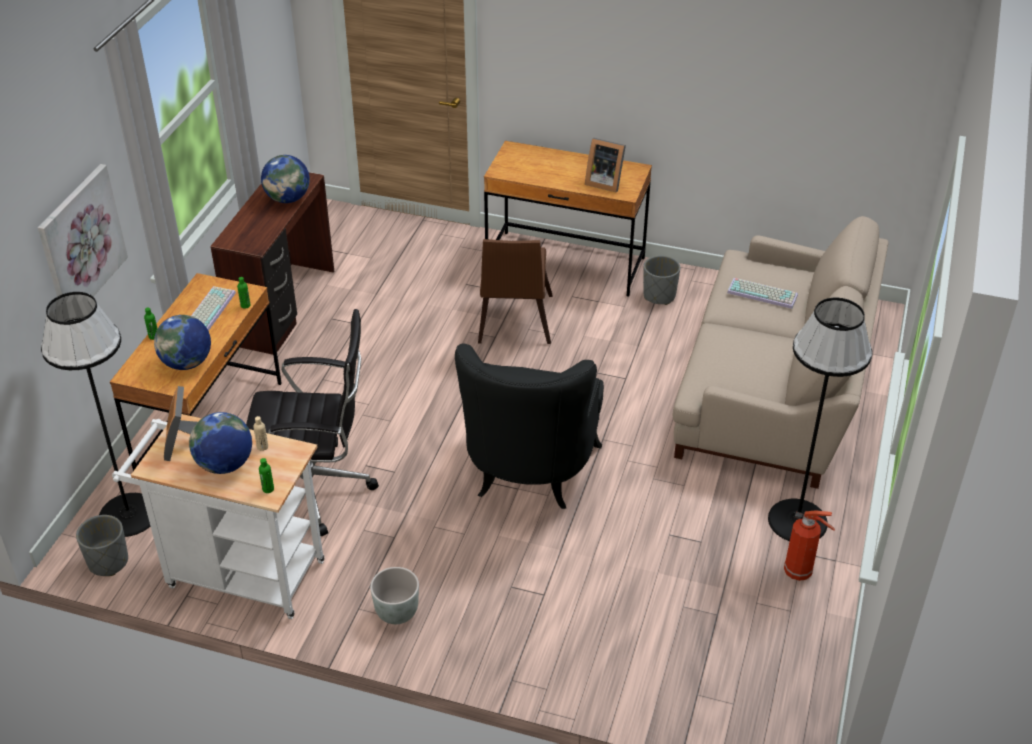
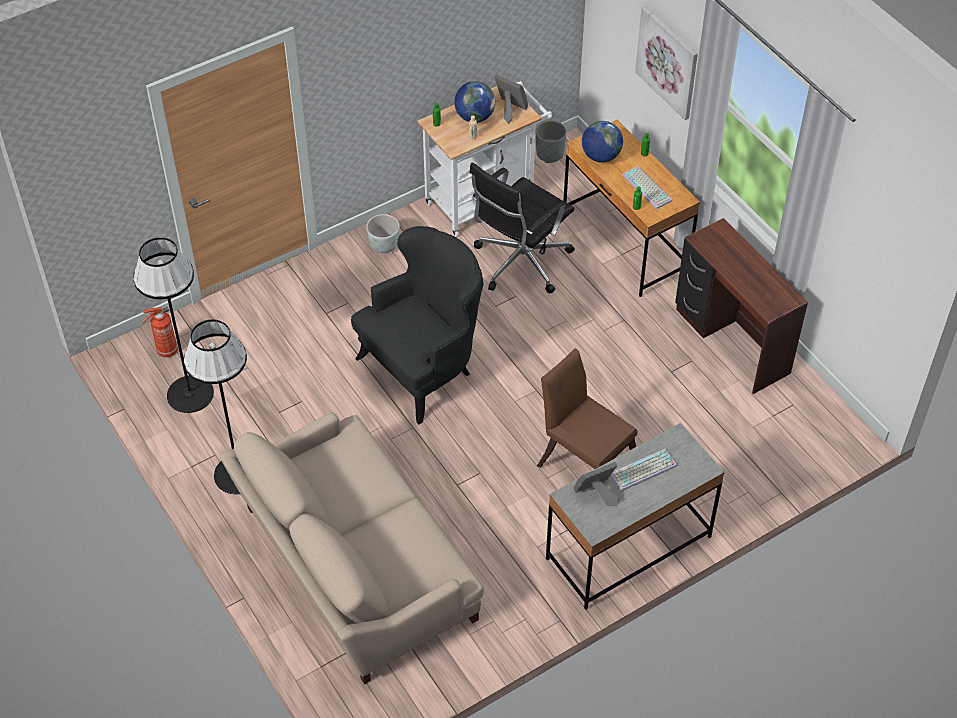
camera: 130 degrees right, 10 degrees up
black floor lamp [41,292,150,537] -> black floor lamp moved to [133,237,214,413]
globe [261,155,310,203] -> none
black armchair [455,344,604,509] -> black armchair turned 90 degrees clockwise [351,226,484,424]
brown desk [484,141,652,296] -> grey desk [546,423,725,610]
grey planter [643,255,680,305] -> none
keyboard [727,278,798,309] -> keyboard moved to [610,449,677,491]
fire extinguisher [784,510,835,581] -> fire extinguisher moved to [141,307,178,357]

